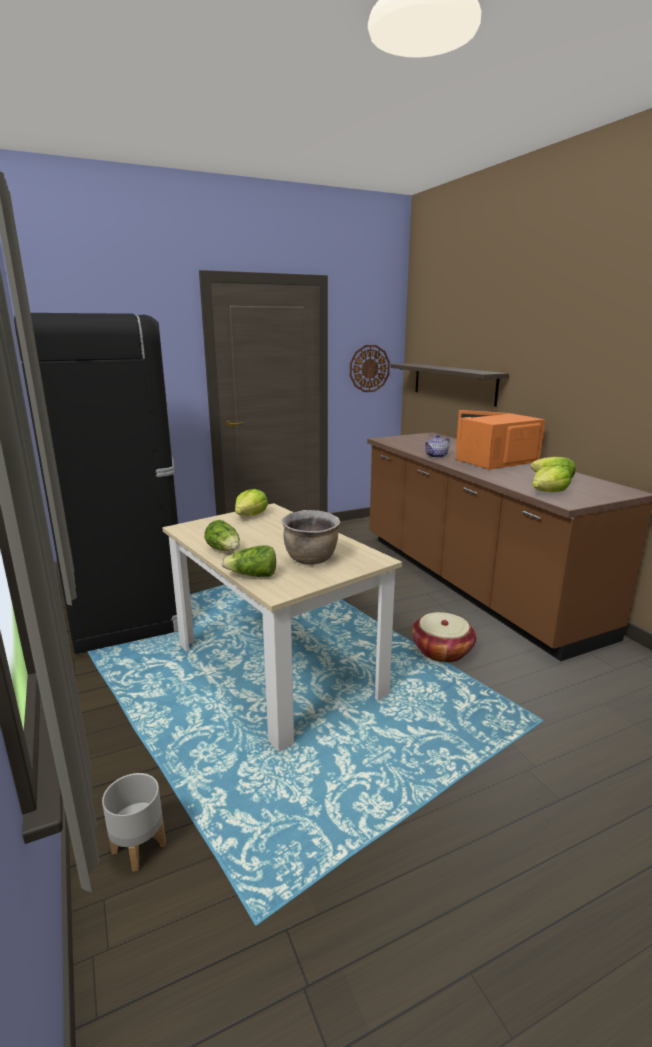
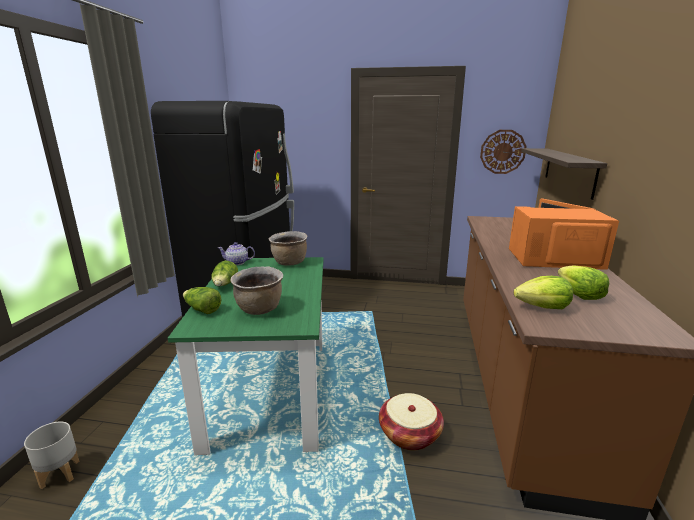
camera: 35 degrees right, 0 degrees up
beige dining table [162,503,402,752] -> green dining table [168,257,323,455]
lettuce [235,489,268,516] -> brown cooking pot [269,231,307,266]
teapot [424,435,450,458] -> teapot moved to [218,242,255,265]

